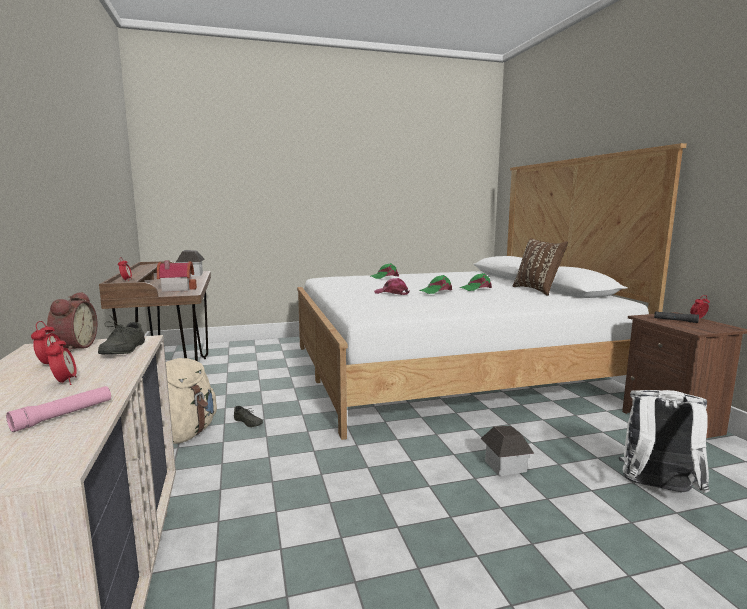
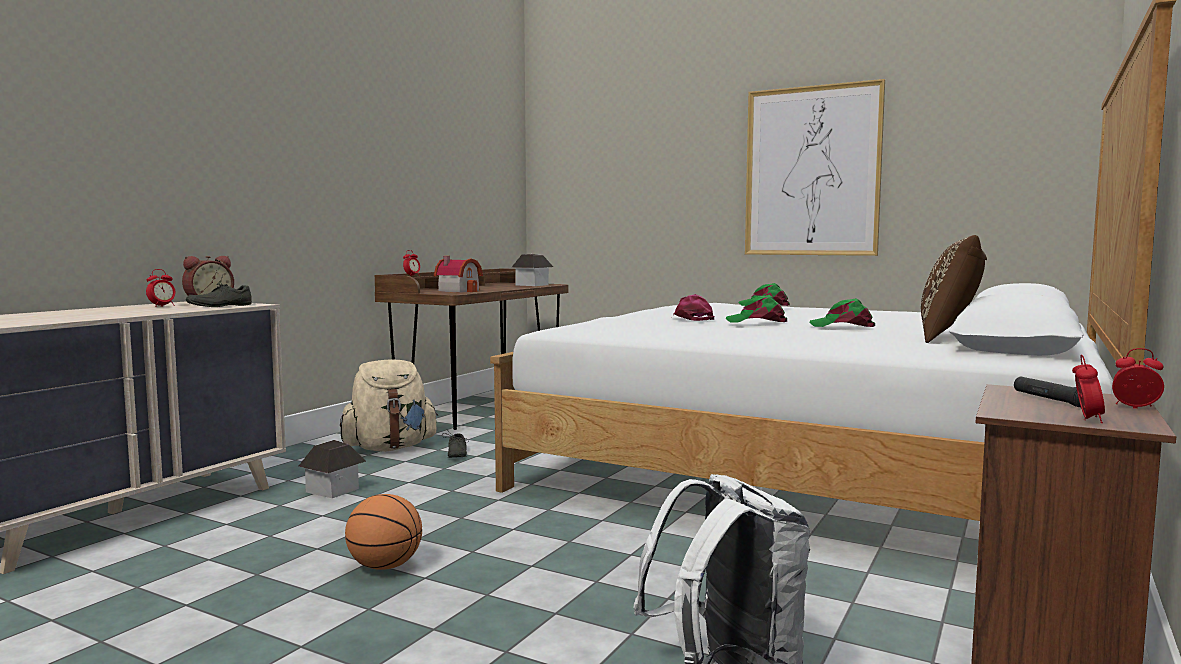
camera: 45 degrees right, 5 degrees down
pink flashlight [6,386,111,432] -> none
alarm clock [45,335,77,385] -> alarm clock moved to [1072,354,1105,423]
toy house [480,426,534,476] -> toy house moved to [299,440,366,498]
none -> basketball [345,494,422,570]
none -> picture [745,79,885,256]

